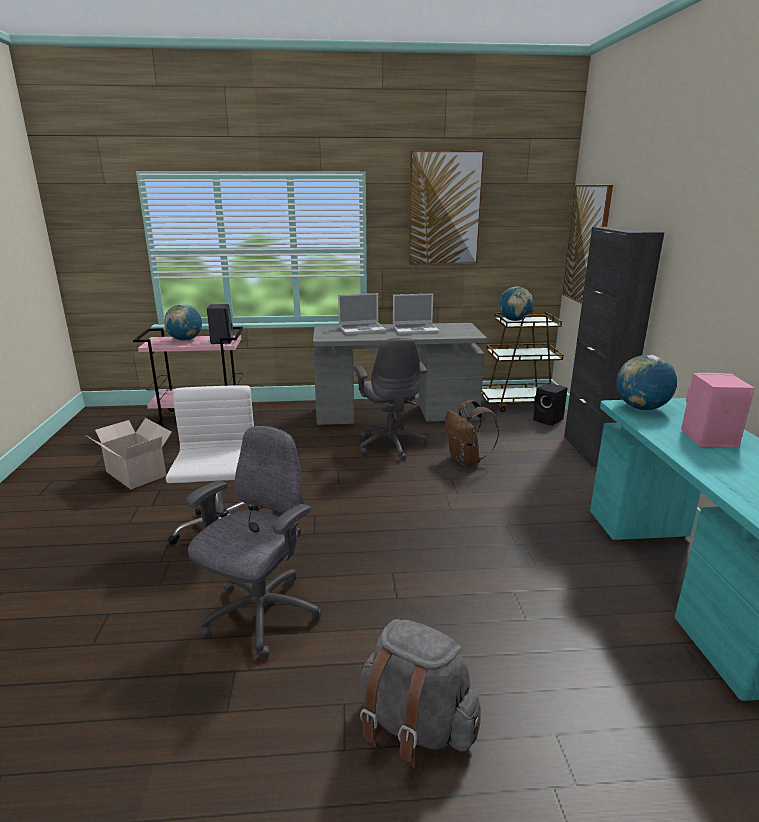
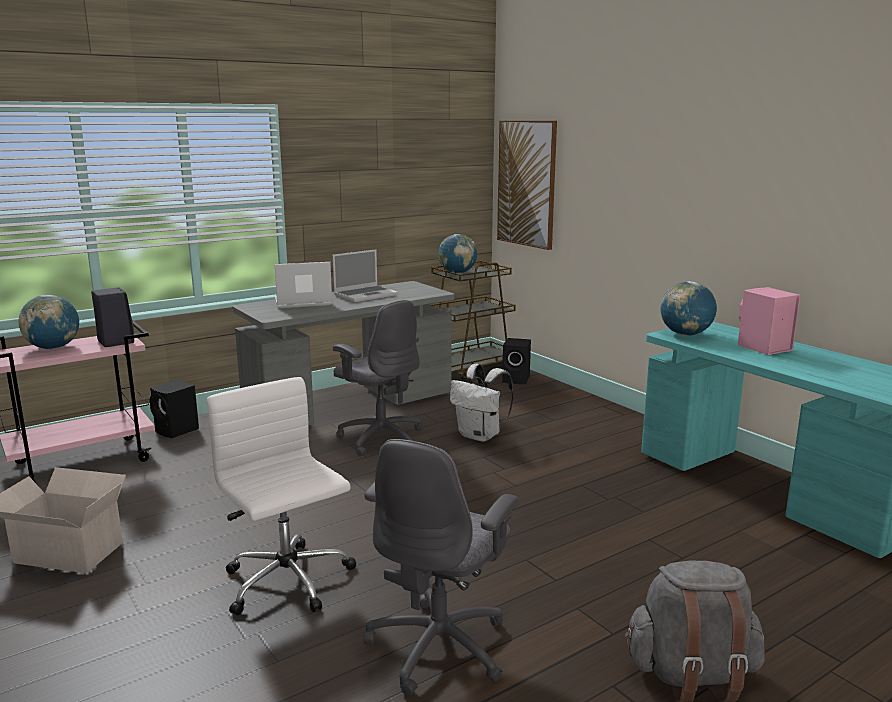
camera: 30 degrees left, 5 degrees down
grey office chair [186,426,322,659] -> grey office chair turned 150 degrees counterclockwise [363,439,519,696]
laptop [338,293,386,335] -> laptop turned 150 degrees counterclockwise [275,262,332,308]
picture [408,150,484,265] -> none
brown backpack [445,400,499,466] -> white backpack [450,364,513,442]
black cabinet [564,227,664,467] -> none
none -> black speaker [149,380,199,438]

